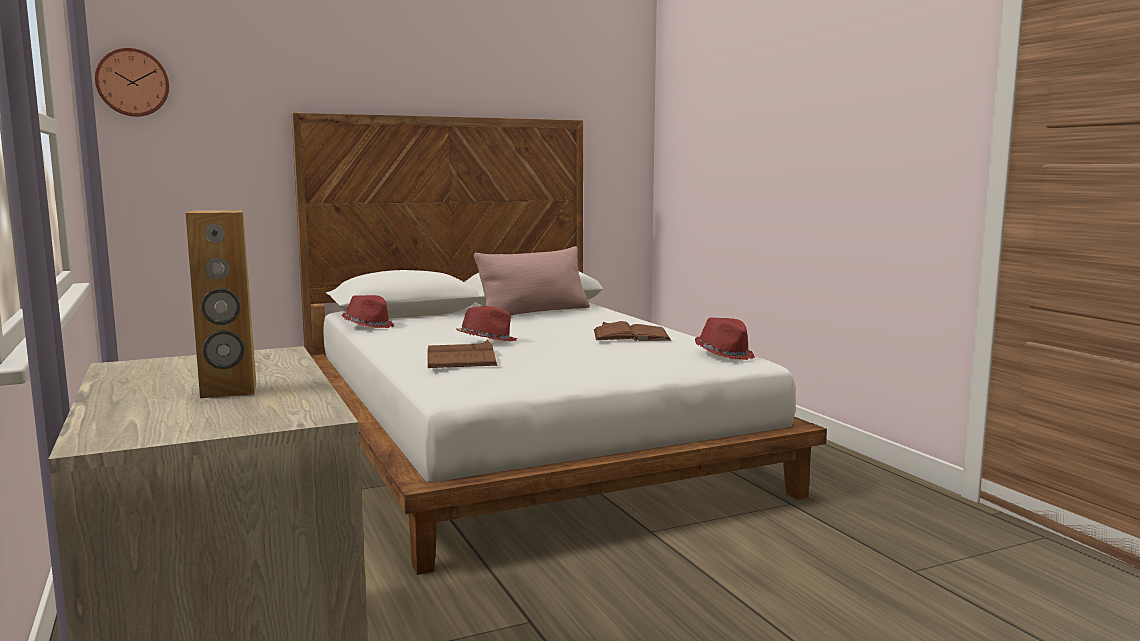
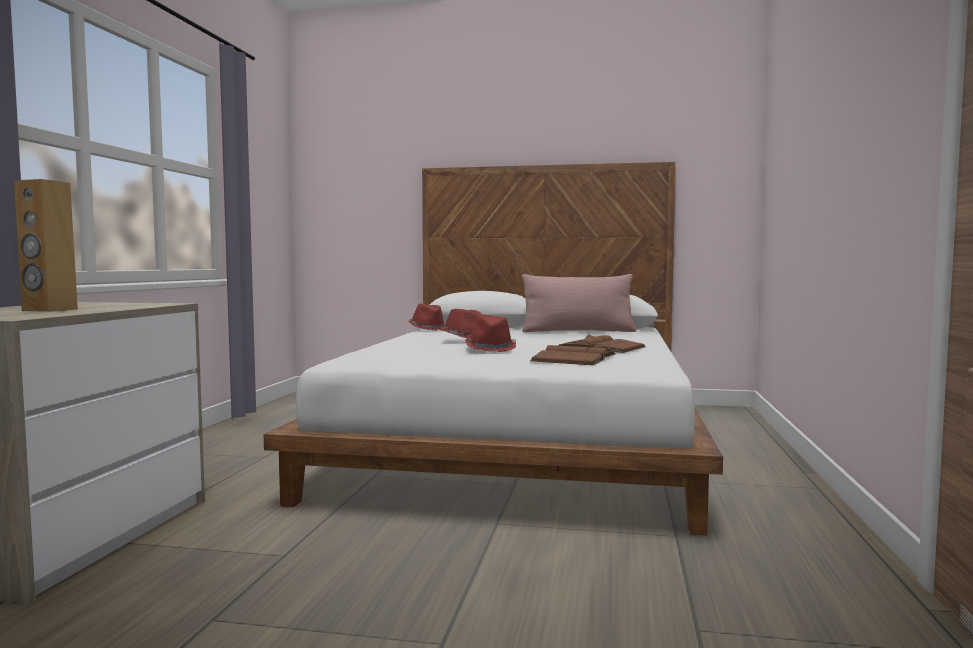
camera: 35 degrees right, 5 degrees down
wall clock [95,48,169,117] -> none
brown book [427,340,497,368] -> brown book moved to [530,345,616,365]
red hat [695,317,755,360] -> red hat moved to [465,314,516,352]

